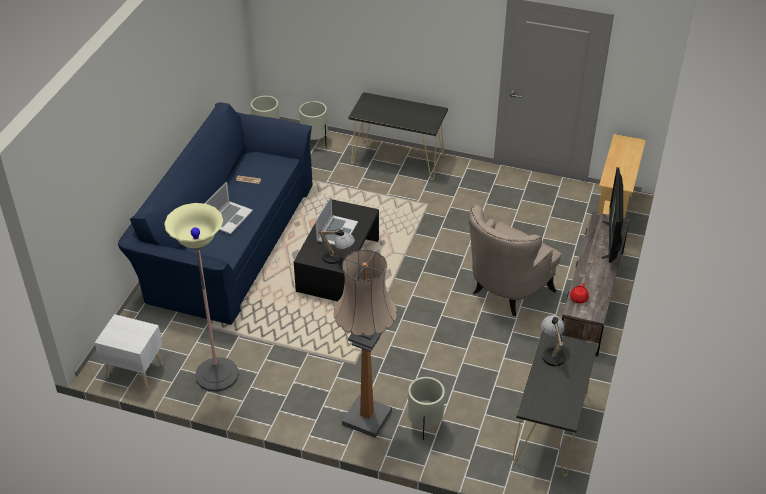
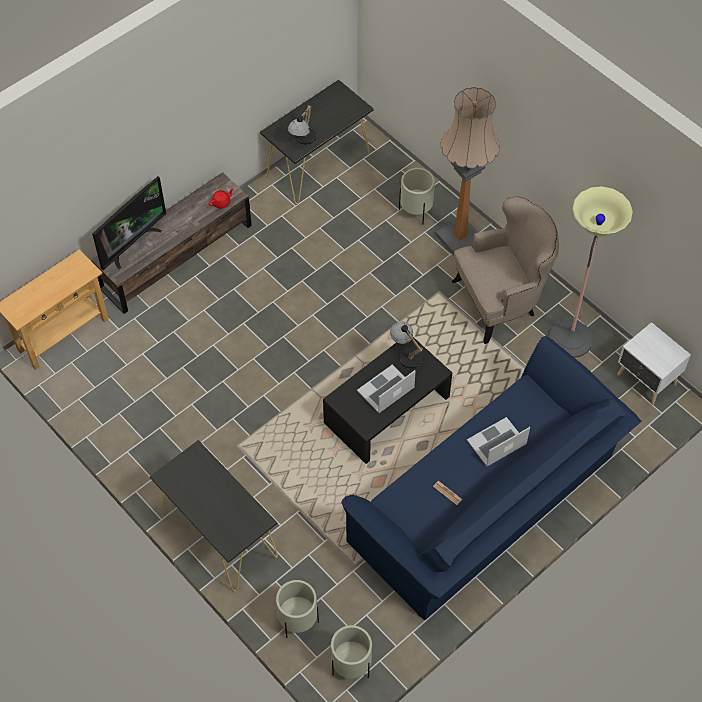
camera: 150 degrees left, 15 degrees up
beige armchair [469,205,561,316] -> beige armchair moved to [452,196,559,344]

